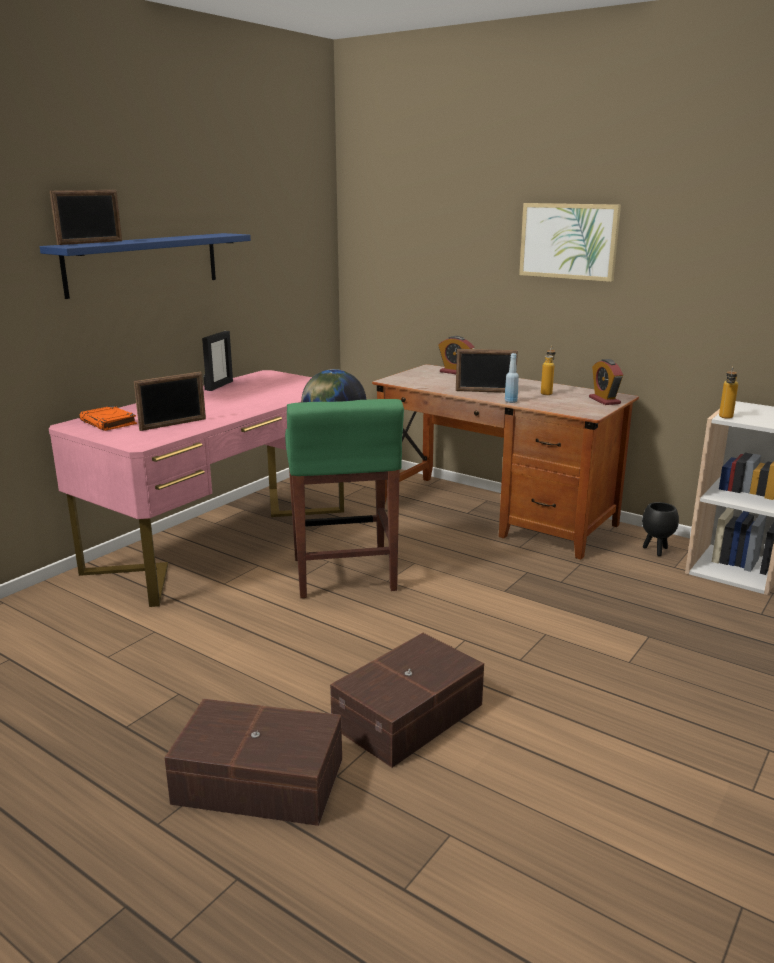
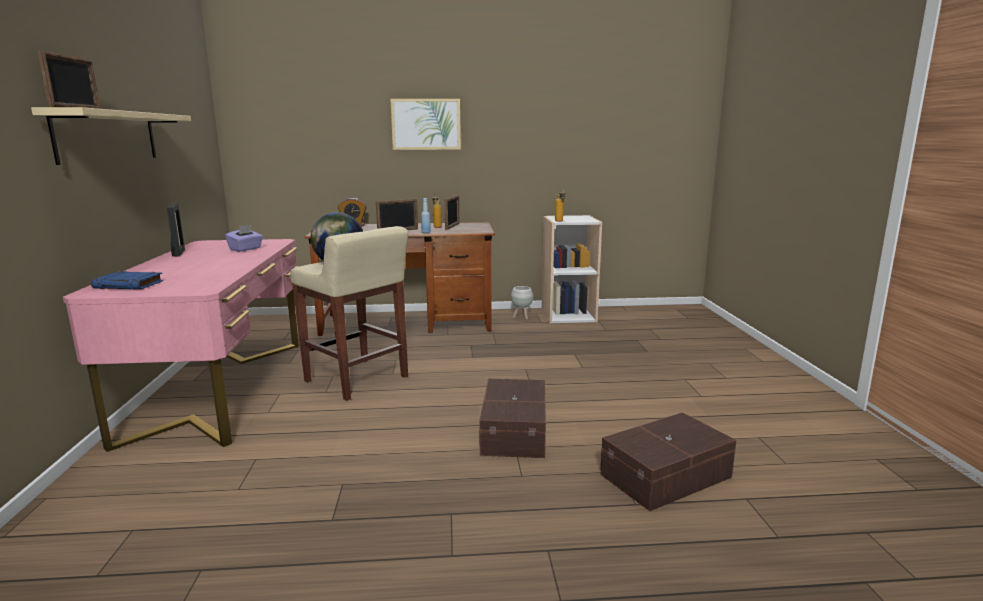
camera: 40 degrees left, 5 degrees down
blue shelf [40,233,251,299] -> beige shelf [31,107,191,165]
orange book [79,406,137,431] -> blue book [91,271,163,290]
picture frame [134,372,206,431] -> picture frame moved to [444,195,460,230]
brown storage box [164,699,342,826] -> brown storage box moved to [600,412,736,511]
green stool [285,399,404,598] -> beige stool [290,226,408,401]
alarm clock [589,359,623,405] -> none
black planter [642,502,679,556] -> white planter [511,286,533,320]
none -> purple tissue box [225,225,263,252]

